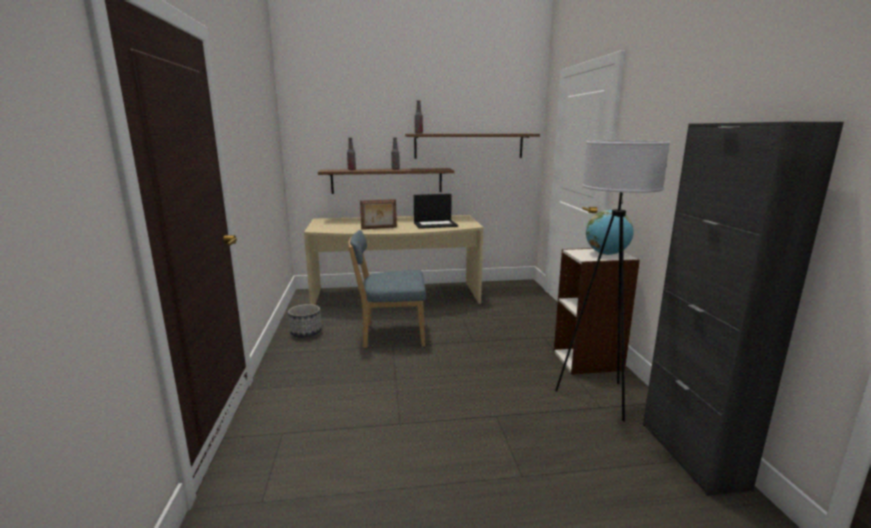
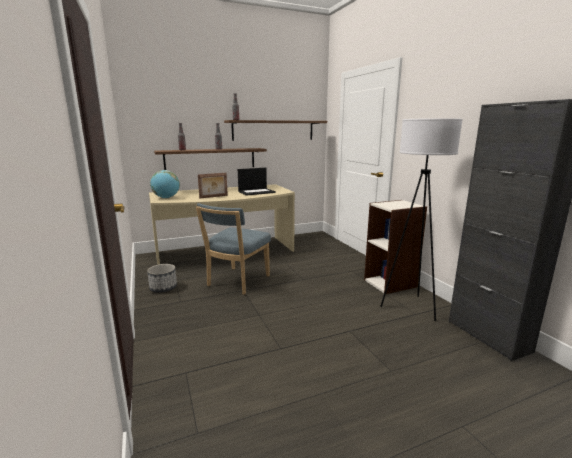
camera: 15 degrees left, 0 degrees up
blue chair [348,230,426,348] -> blue chair turned 45 degrees counterclockwise [196,203,271,295]
globe [586,210,634,255] -> globe moved to [150,170,180,198]

